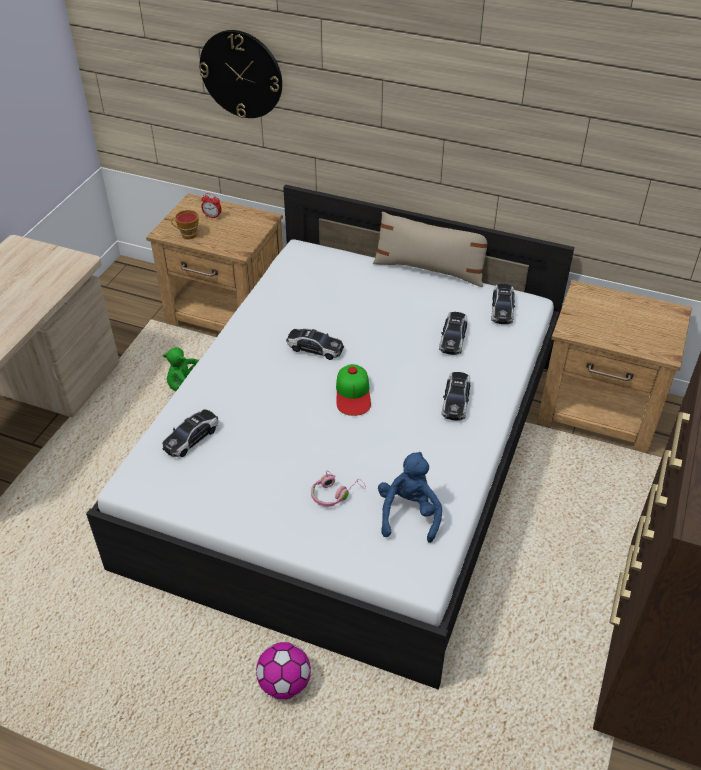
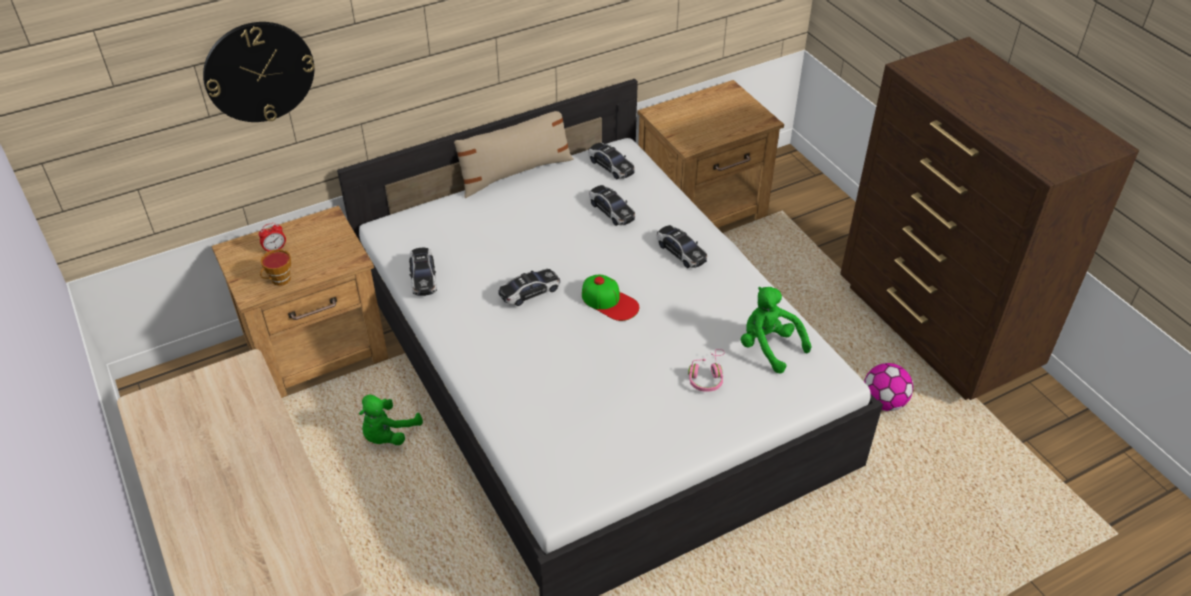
camera: 50 degrees left, 0 degrees up
toy car [162,409,218,457] -> toy car moved to [409,248,437,296]
football [256,642,311,699] -> football moved to [864,363,913,411]
blue plush toy [378,452,442,543] -> green plush toy [741,287,811,374]

